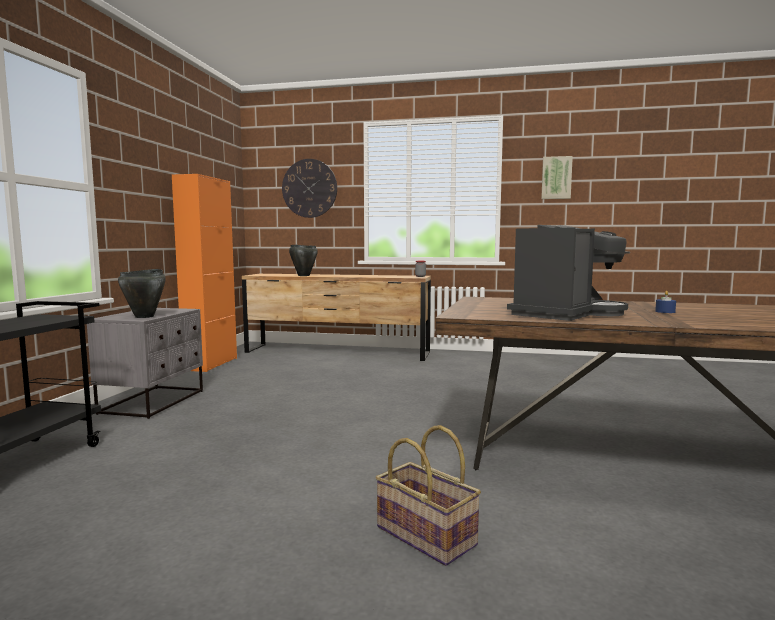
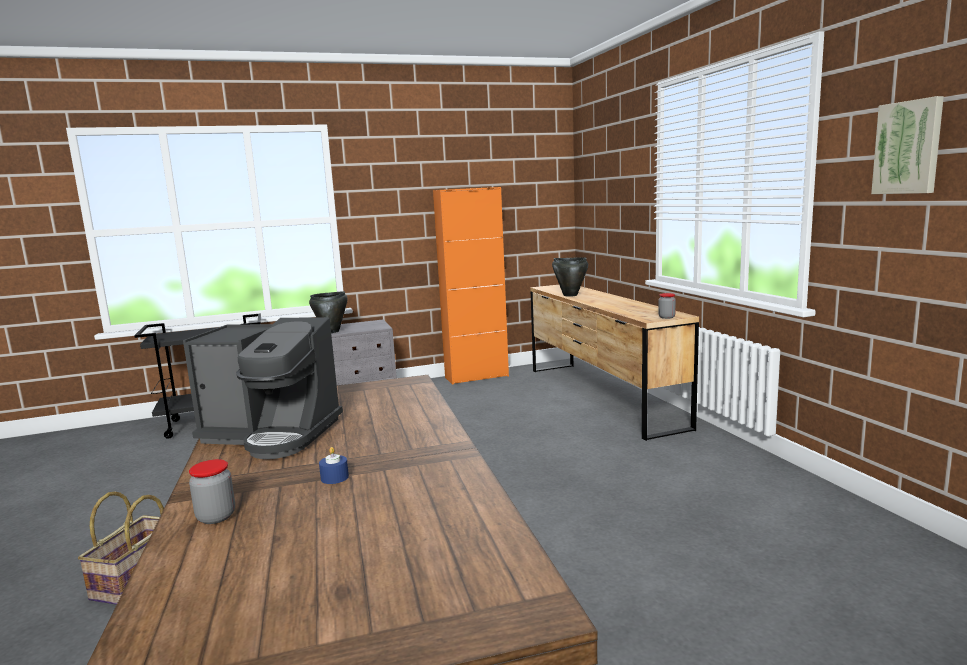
camera: 60 degrees right, 5 degrees up
wall clock [282,159,337,218] -> none
none -> jar [189,459,235,524]

